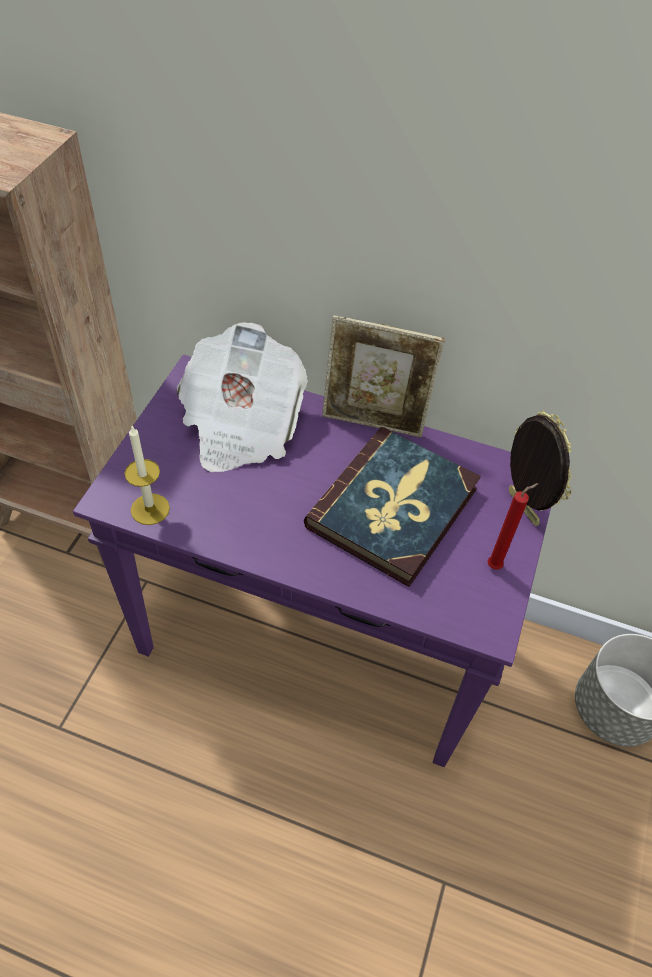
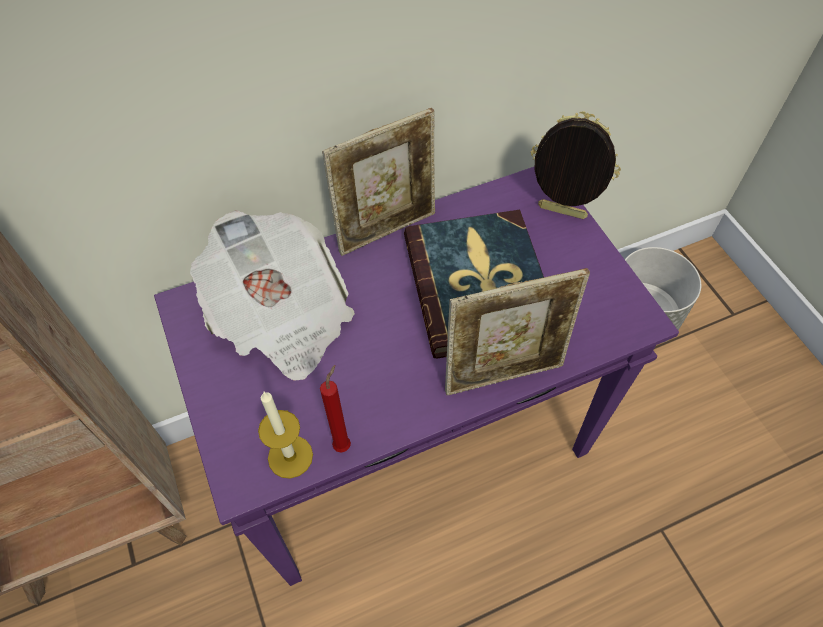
camera: 40 degrees left, 5 degrees up
red candle [488,483,539,570] -> red candle moved to [320,365,351,453]
none -> picture frame [445,268,590,395]

